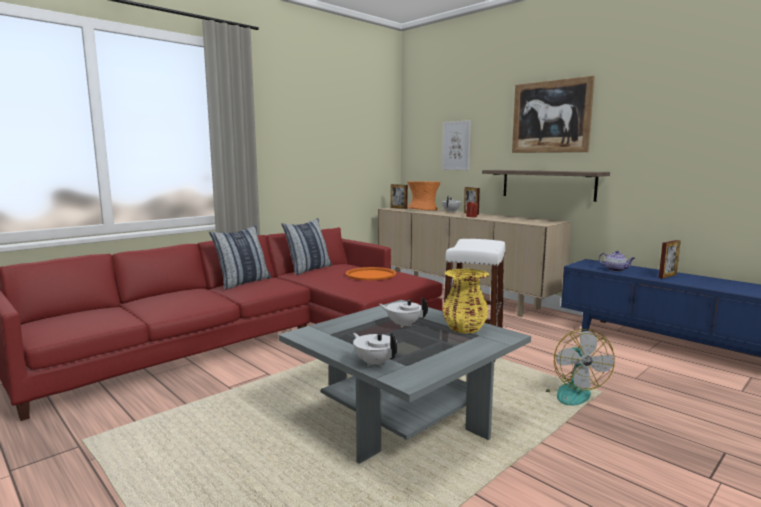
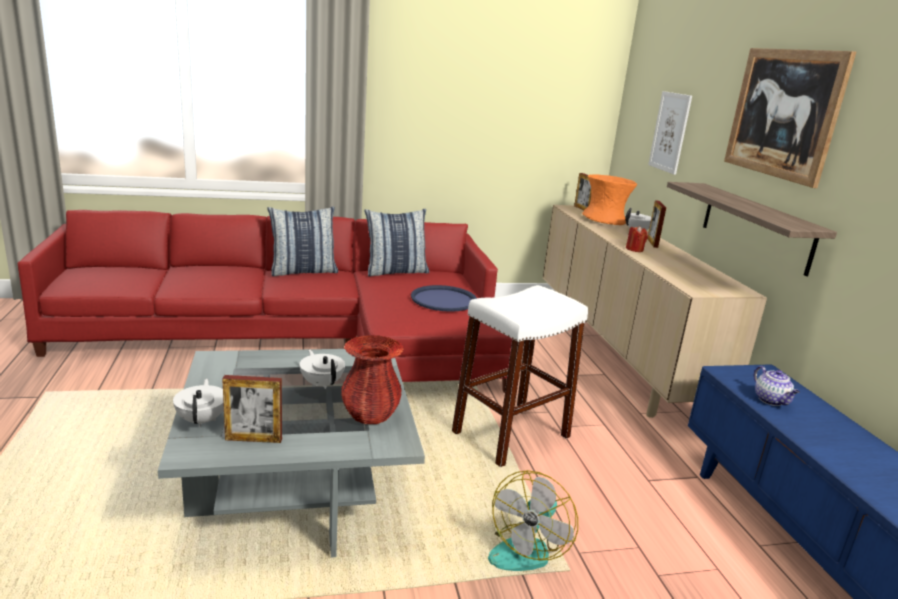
camera: 30 degrees right, 10 degrees up
orange tray [346,267,396,280] -> blue tray [411,285,477,312]
yellow vase [443,269,489,333] -> red vase [341,335,404,424]
picture frame [659,240,681,279] -> picture frame moved to [222,375,282,443]

